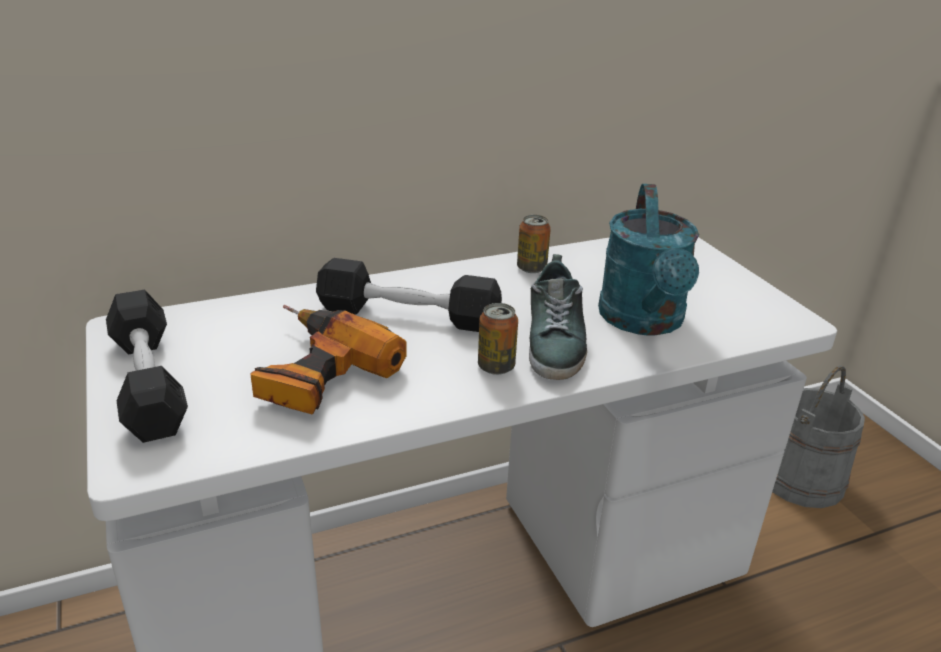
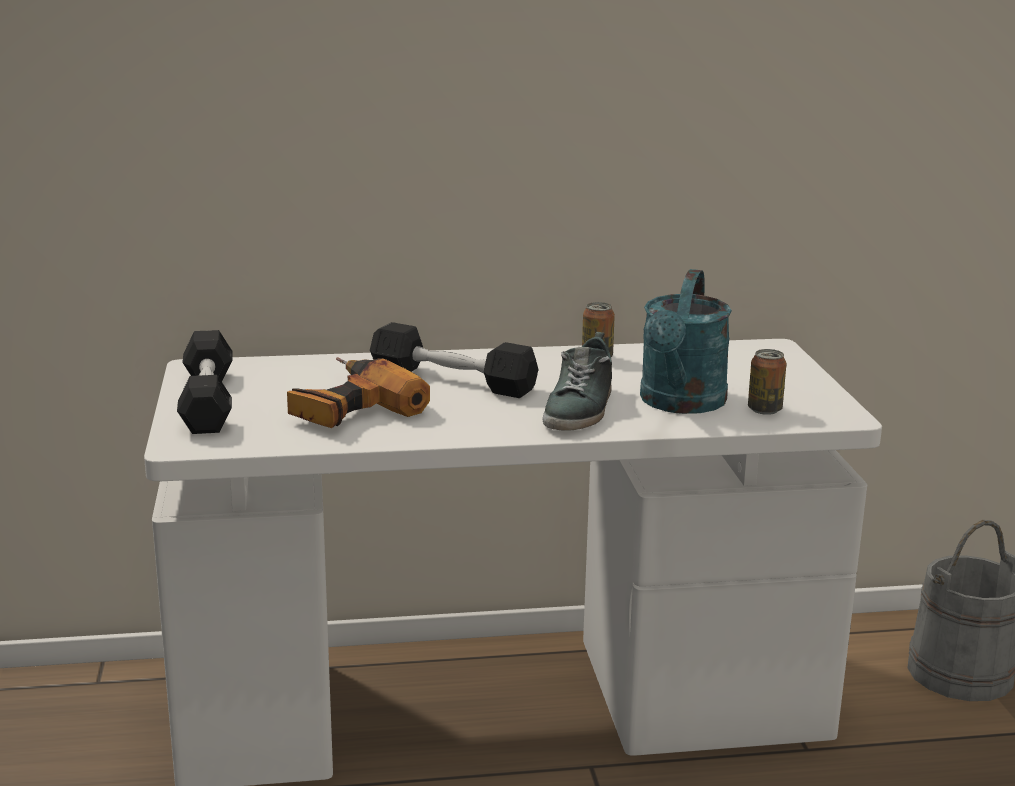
camera: 15 degrees right, 10 degrees down
can [478,303,518,375] -> can moved to [748,349,787,415]

